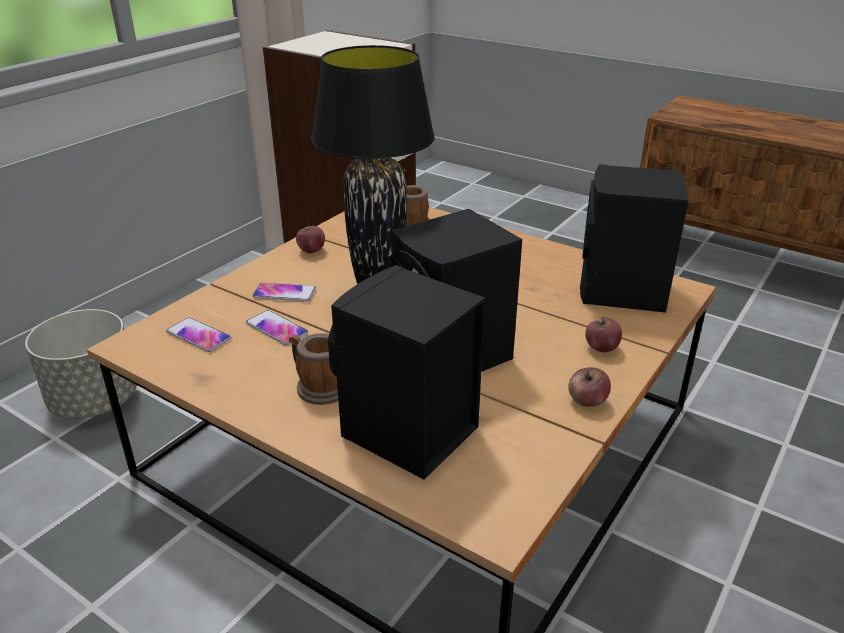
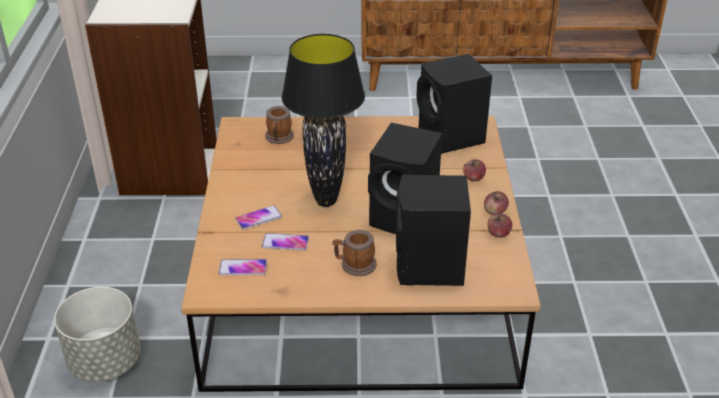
camera: 35 degrees left, 5 degrees up
apple [296,224,325,253] -> apple moved to [488,214,512,237]

